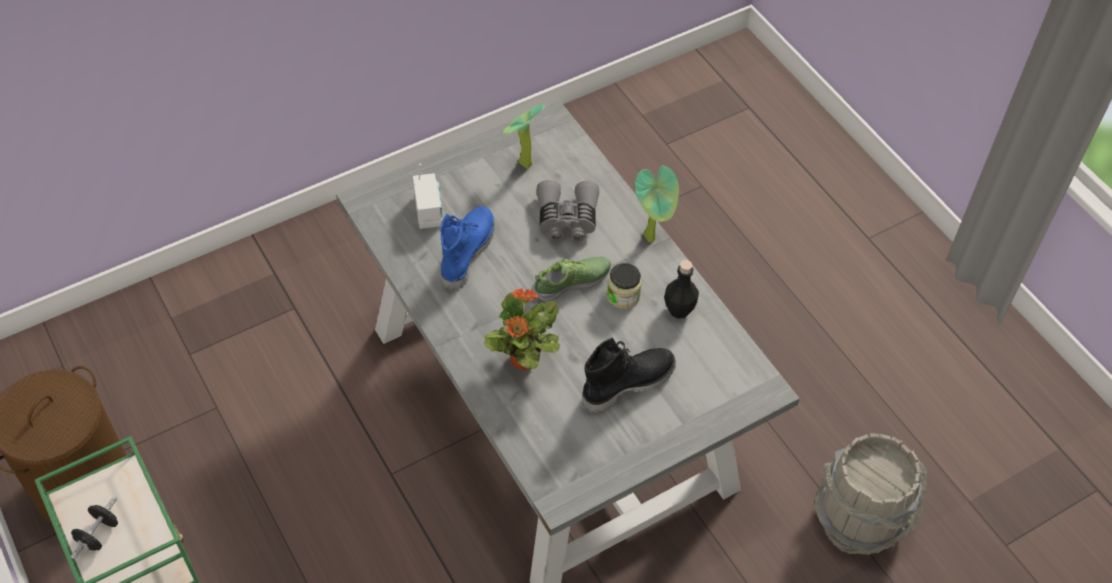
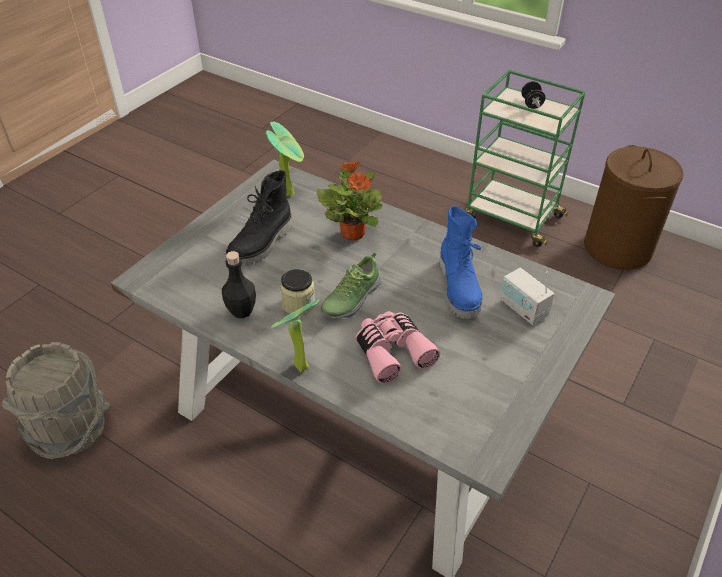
camera: 155 degrees right, 10 degrees down
potted plant [503,104,545,169] -> potted plant moved to [266,122,304,196]
grey binoculars [537,180,599,241] -> pink binoculars [356,311,440,384]

